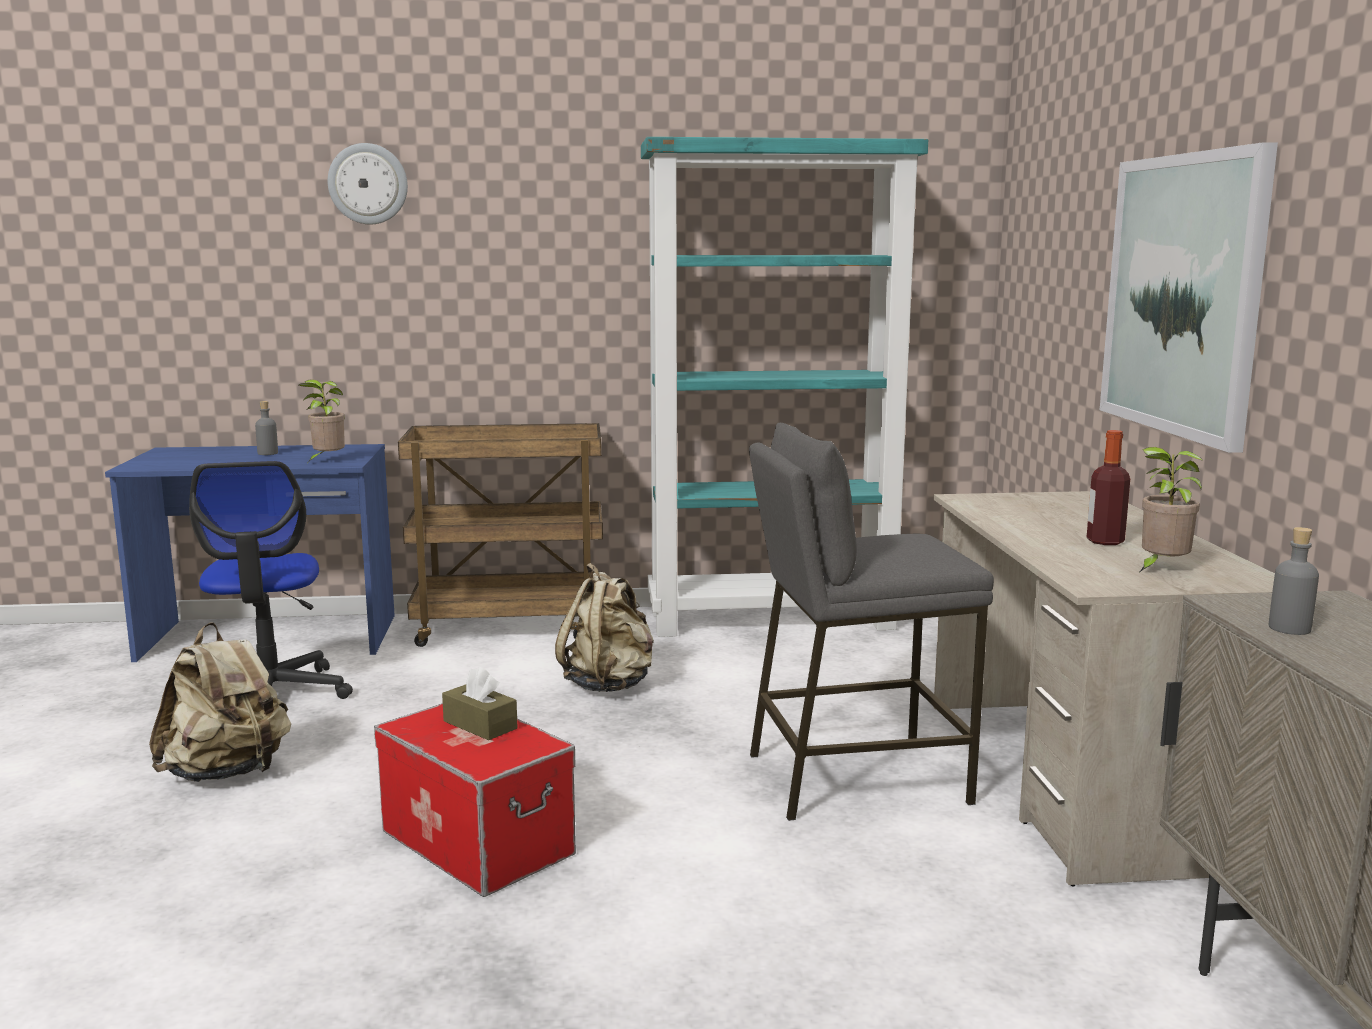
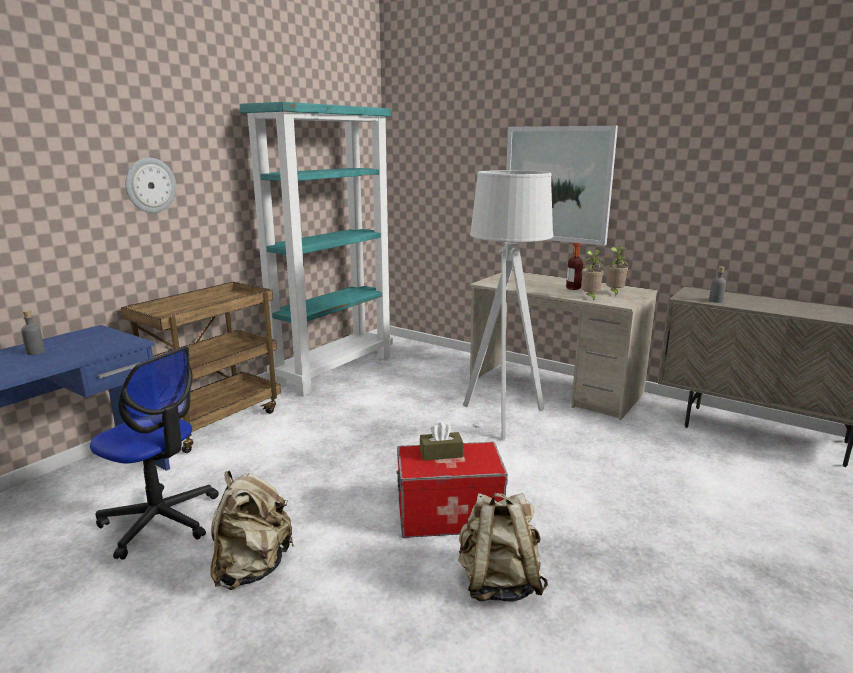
camera: 50 degrees left, 5 degrees up
potted plant [299,379,345,462] -> potted plant moved to [582,250,604,301]
wall clock [328,143,408,224] -> wall clock moved to [125,158,176,213]
beige backpack [555,563,654,692] -> beige backpack moved to [458,493,548,602]
grey stool [749,423,994,821] -> grey floor lamp [463,170,553,439]

